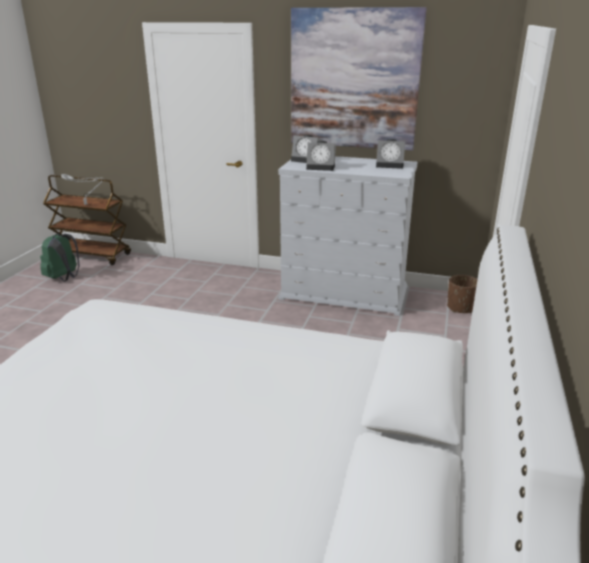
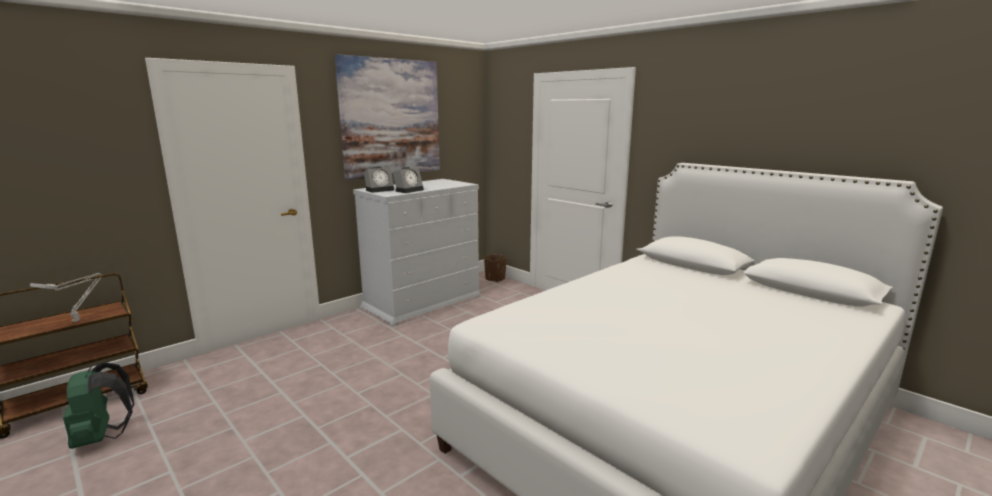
camera: 60 degrees left, 10 degrees down
alarm clock [376,139,405,169] -> none

